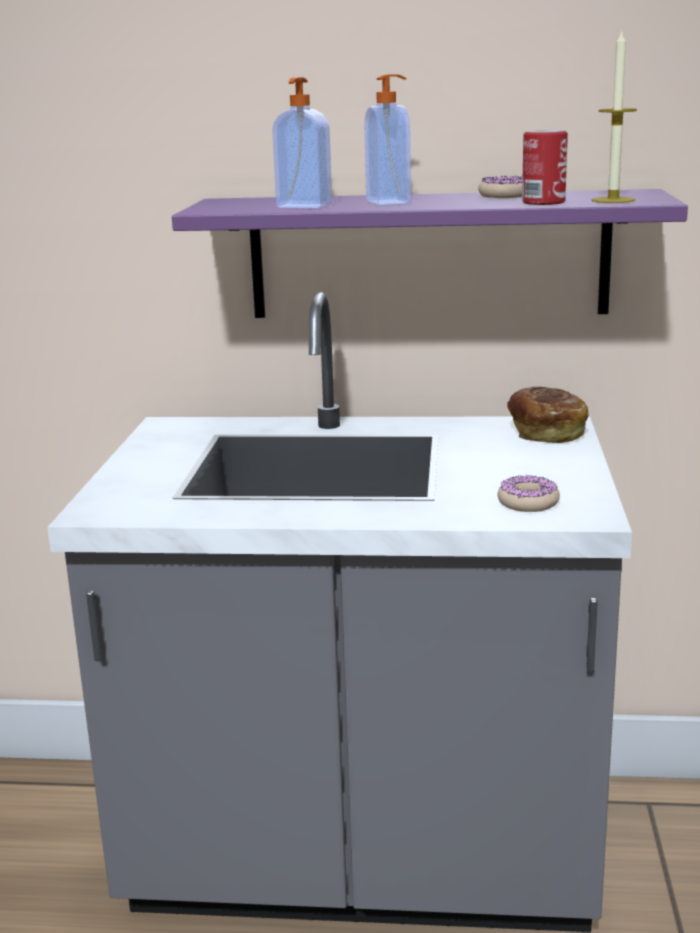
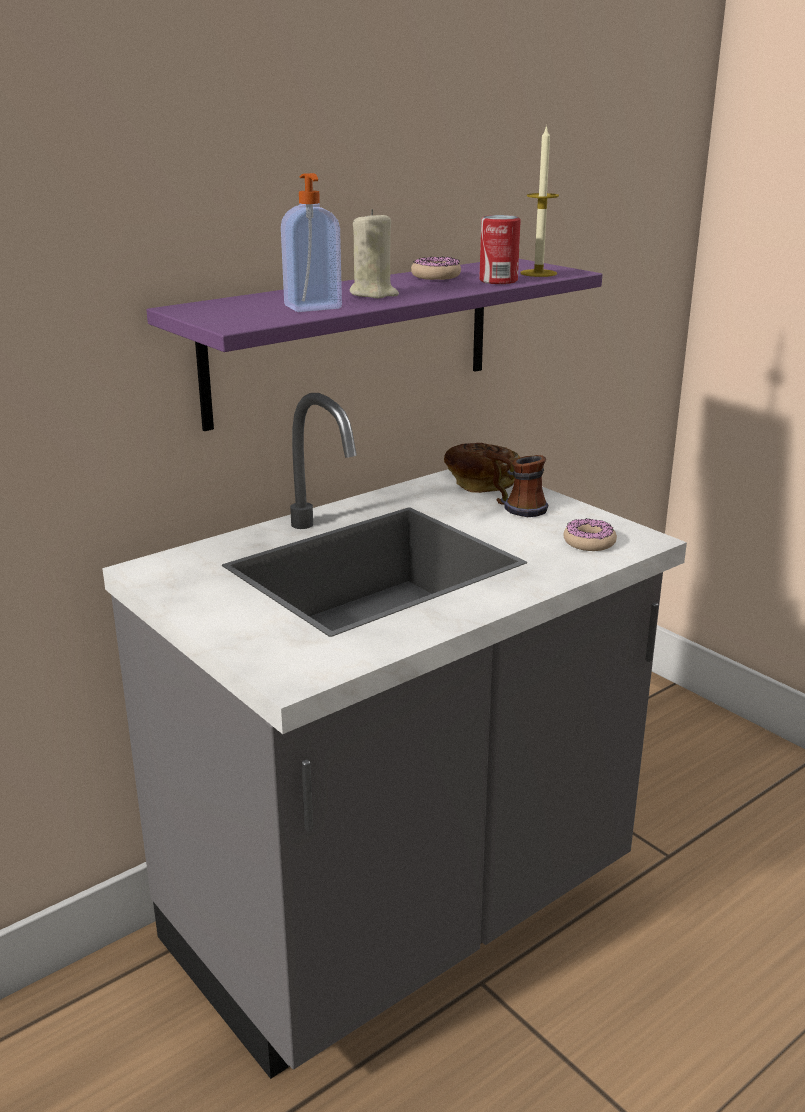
camera: 45 degrees left, 5 degrees up
soap dispenser [364,74,411,206] -> beige candle [350,209,399,298]
none -> mug [486,450,548,517]

